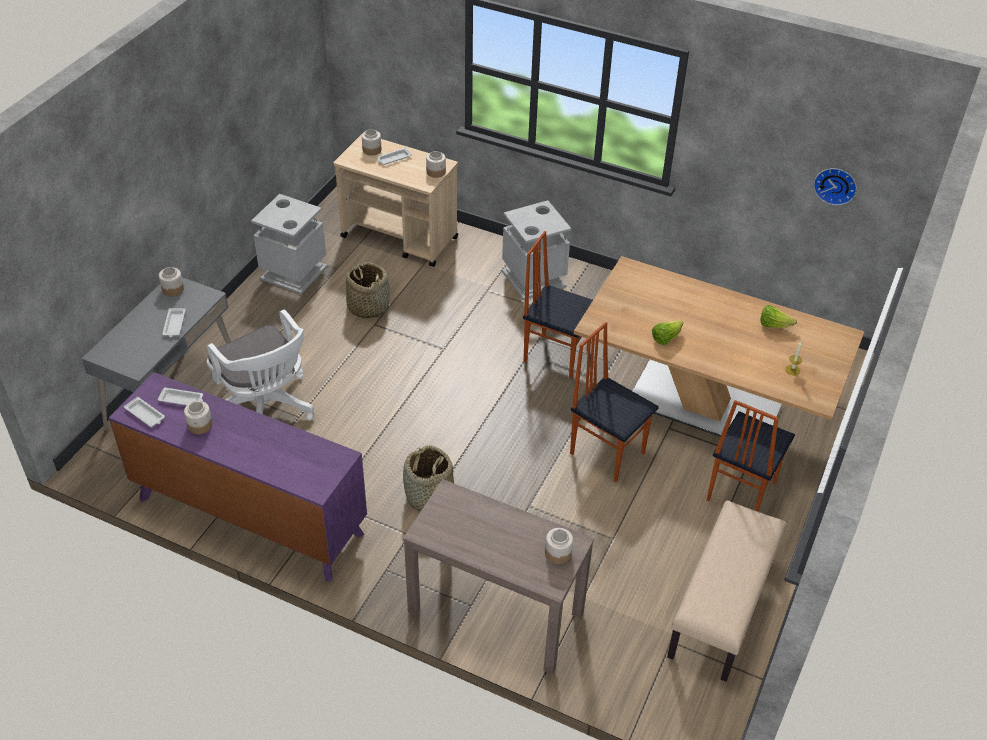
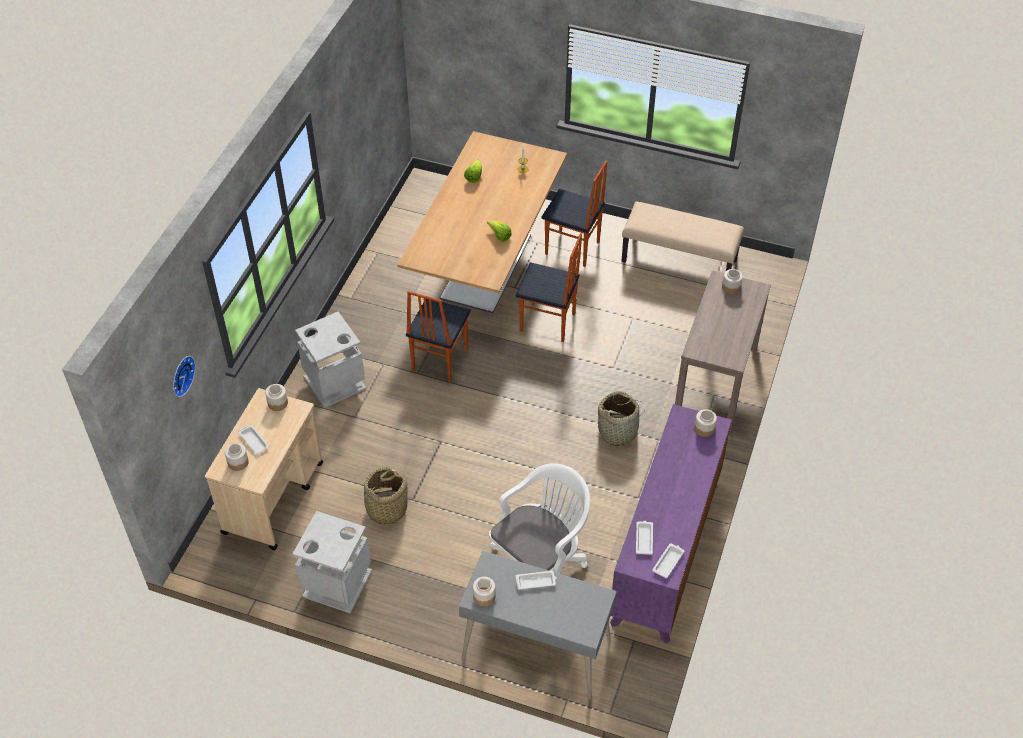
camera: 95 degrees left, 5 degrees up
jar [184,401,212,434] -> jar moved to [694,409,717,437]
chair [570,322,659,482] -> chair turned 105 degrees counterclockwise [515,233,582,342]
wall clock [813,168,857,205] -> wall clock moved to [173,356,196,397]

